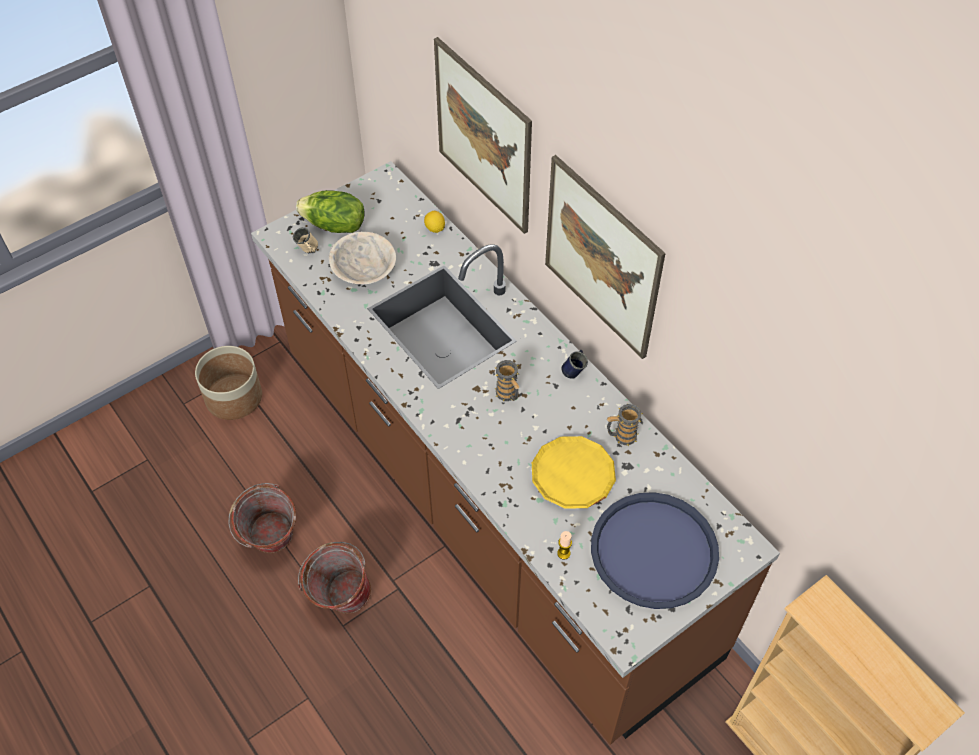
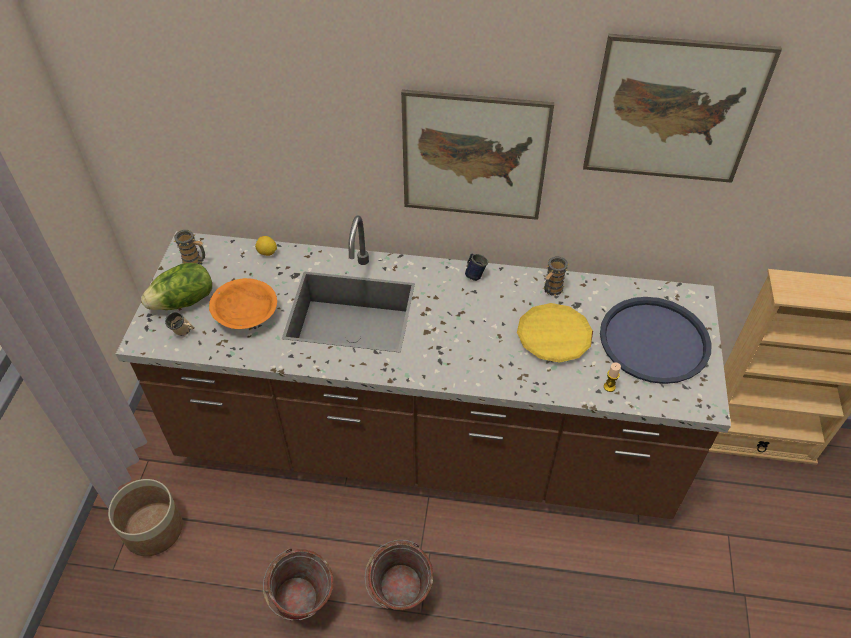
camera: 45 degrees left, 5 degrees down
beige bowl [329,232,396,284] -> orange bowl [209,278,277,329]
picture [434,37,532,234] -> picture moved to [583,34,782,183]
mug [495,360,520,402] -> mug moved to [174,230,205,264]

